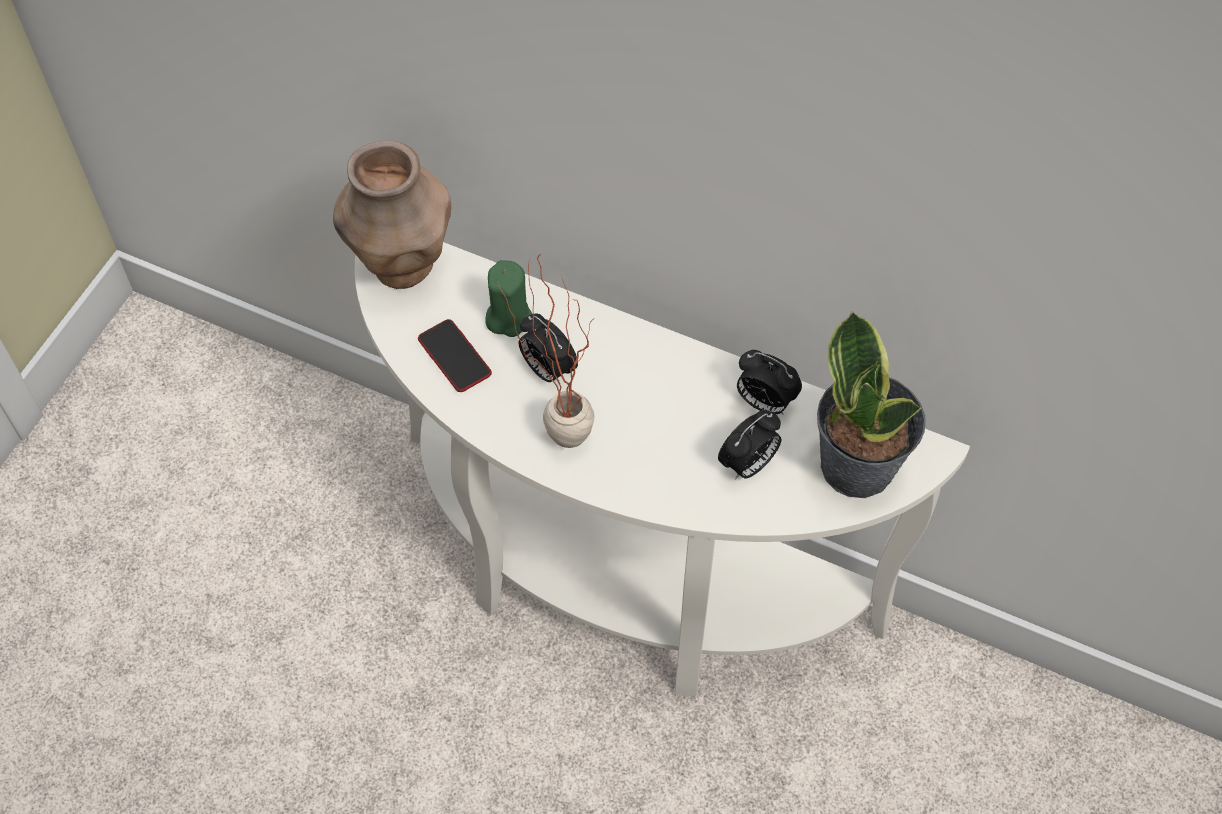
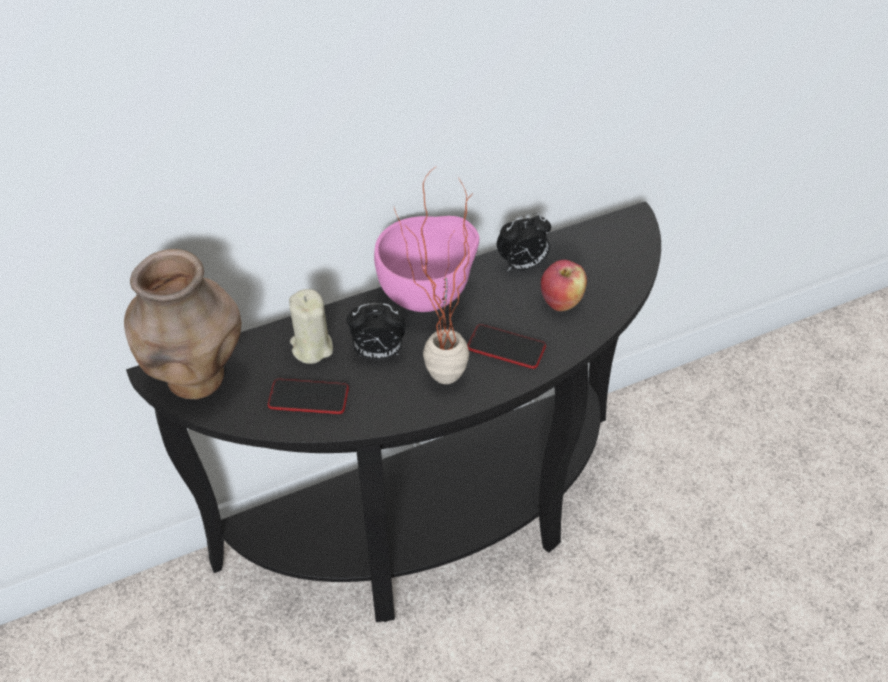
camera: 50 degrees left, 10 degrees down
white console table [355,242,970,697] -> black console table [126,201,661,622]
green candle [485,260,532,337] -> beige candle [289,289,333,364]
alarm clock [718,410,781,480] -> apple [541,260,587,311]
potted plant [817,311,926,498] -> none
none -> pink bowl [374,216,479,312]
none -> phone [467,324,546,369]

